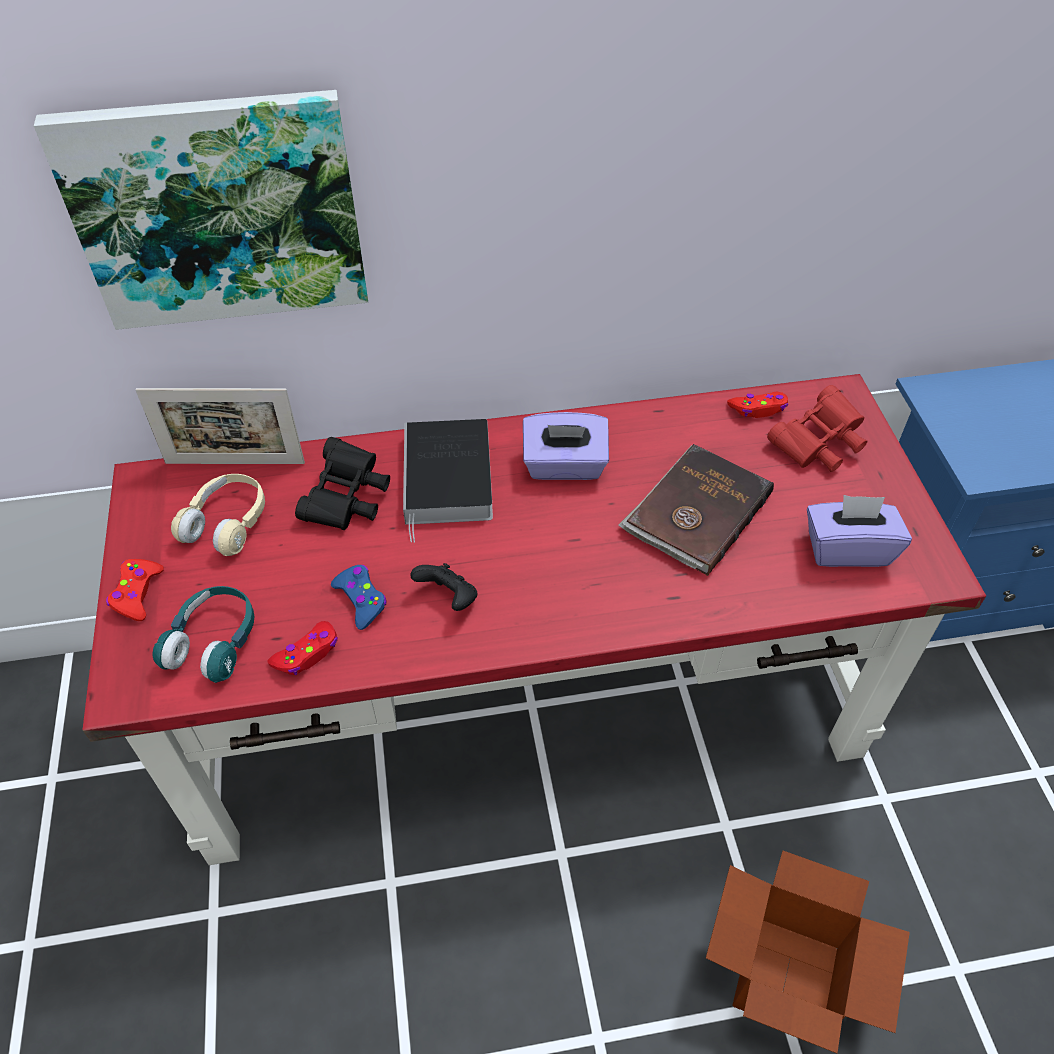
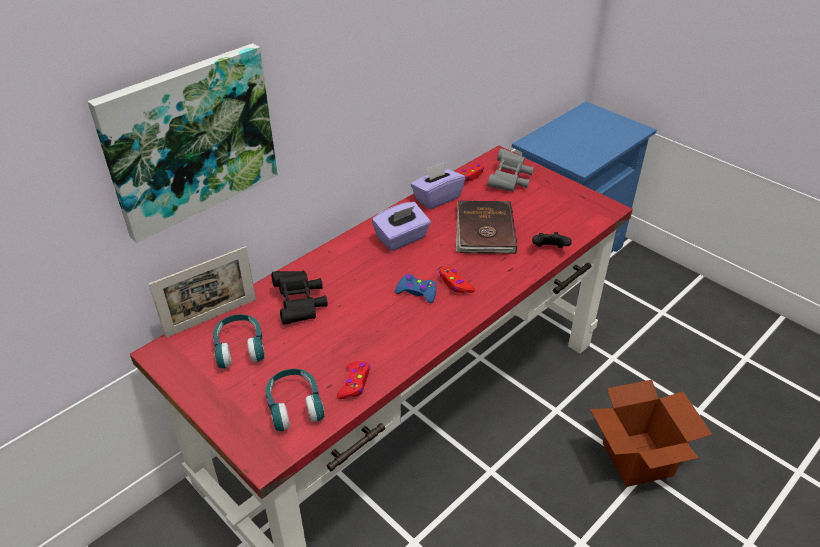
camera: 35 degrees left, 10 degrees down
red game controller [106,559,164,621] -> red game controller moved to [439,267,475,293]
beige headphones [171,474,265,556] -> turquoise headphones [213,314,265,369]
blue game controller [331,565,387,630] -> blue game controller moved to [395,274,436,303]
book [403,419,493,543] -> none
black game controller [410,563,477,611] -> black game controller moved to [532,232,572,248]
red binoculars [767,385,867,472] -> grey binoculars [487,148,534,192]
purple tissue box [807,495,912,567] -> purple tissue box moved to [411,162,465,209]

